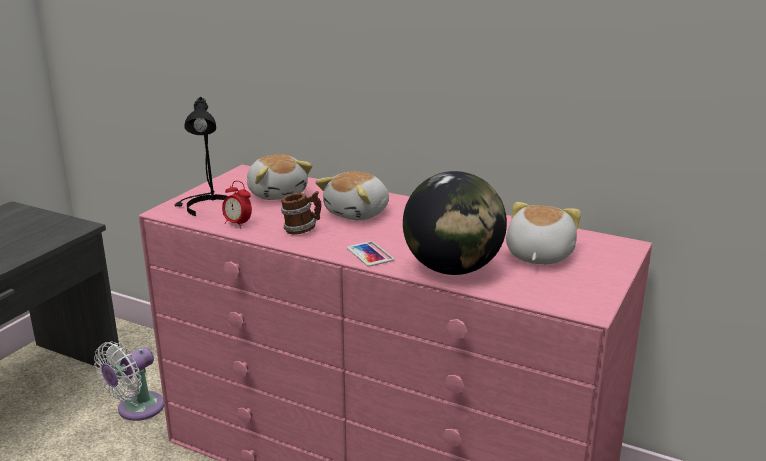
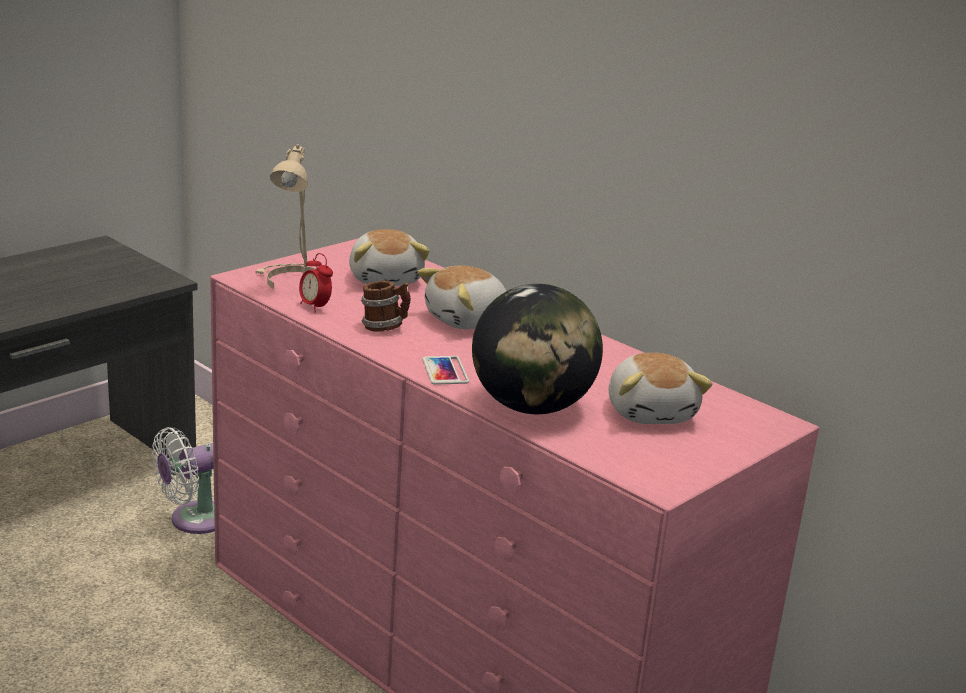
camera: 15 degrees right, 0 degrees up
black table lamp [174,97,228,216] -> beige table lamp [255,145,316,289]
plush toy [506,202,581,264] -> plush toy turned 135 degrees clockwise [609,353,713,424]

